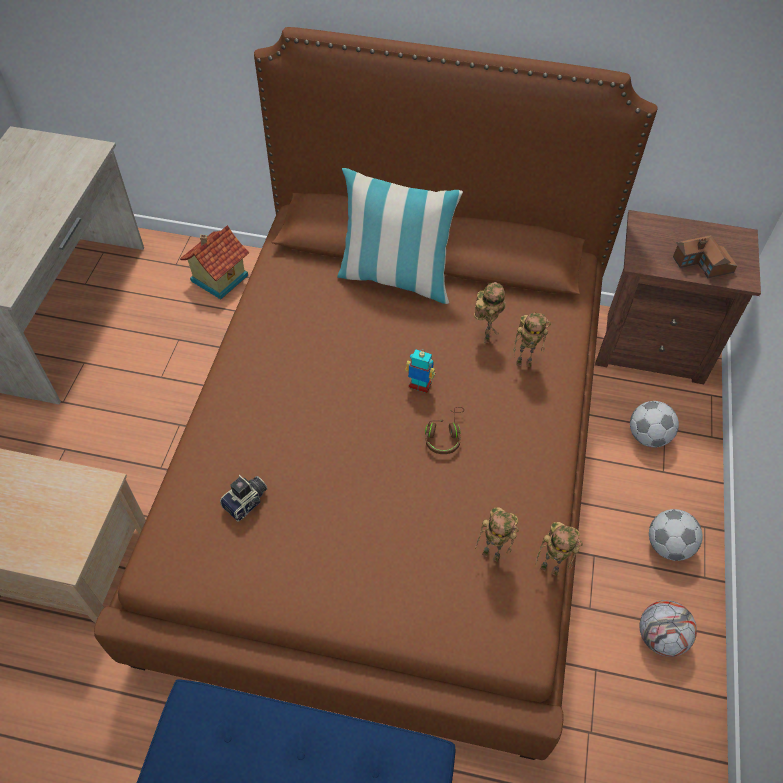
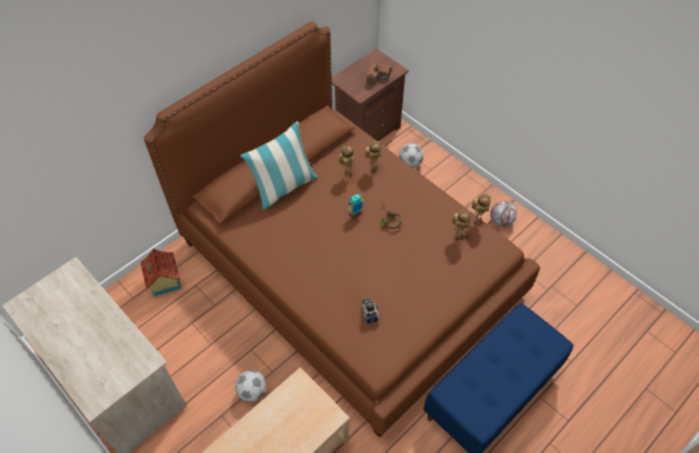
camera: 55 degrees left, 0 degrees up
football [649,509,703,561] -> football moved to [235,370,266,402]

